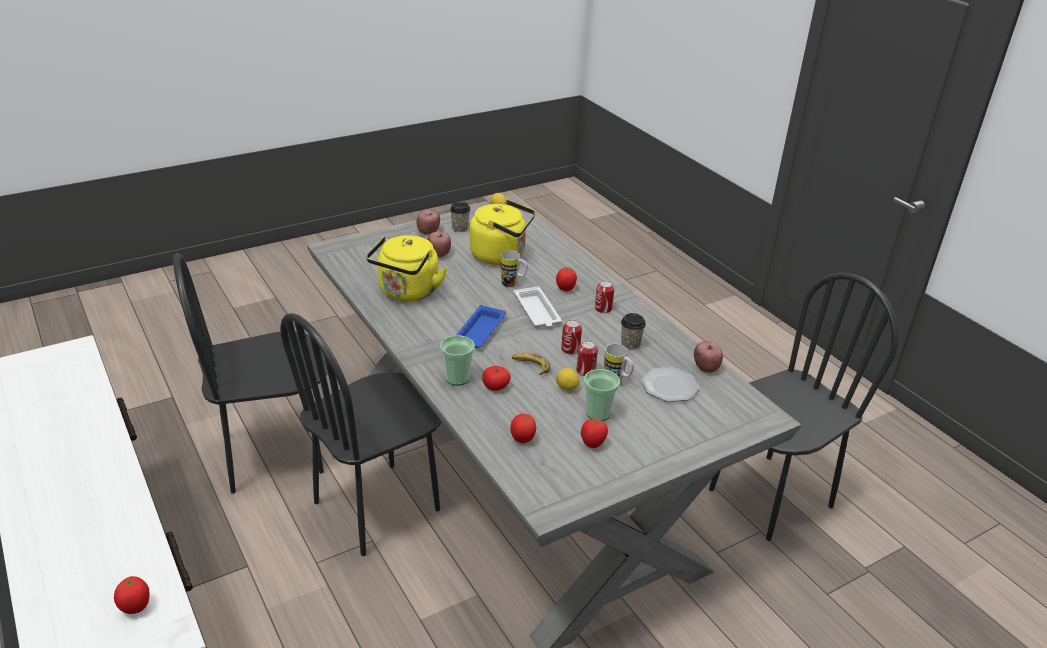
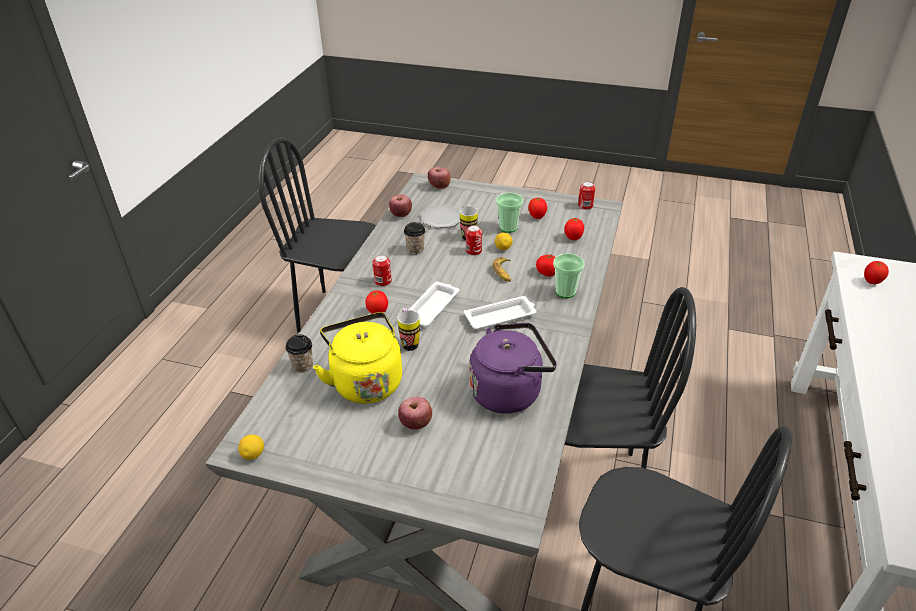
camera: 130 degrees left, 5 degrees up
yellow kettle [366,235,447,301] -> purple kettle [469,323,557,414]
apple [416,210,440,235] -> apple moved to [428,167,451,189]
cup [450,202,471,232] -> cup moved to [285,335,313,373]
blue tray [456,305,506,348] -> white tray [464,296,537,329]
can [561,320,582,355] -> can moved to [578,181,595,210]

